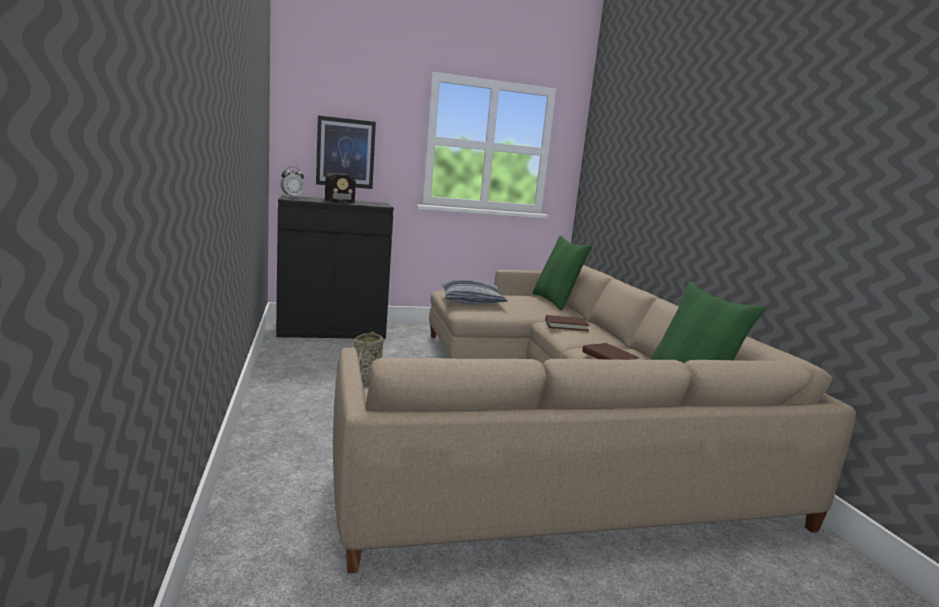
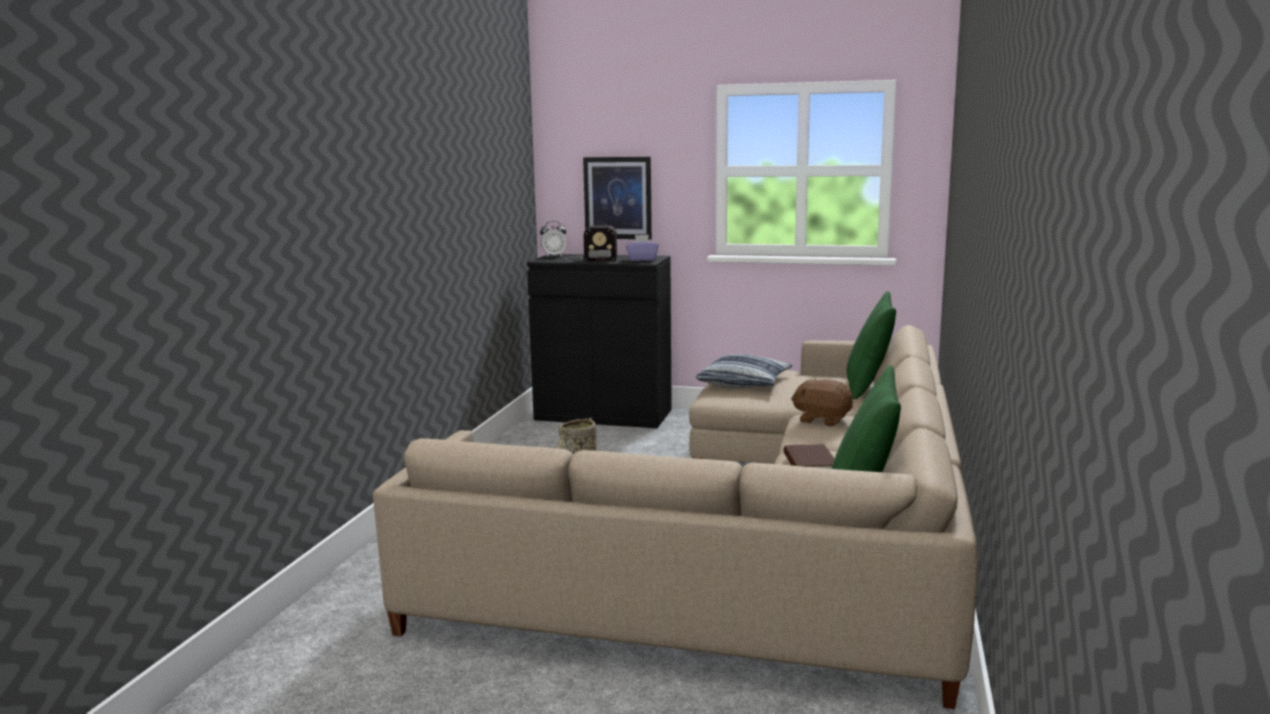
camera: 30 degrees right, 0 degrees up
brown book [545,315,589,331] -> brown plush toy [791,379,853,427]
none -> purple tissue box [626,235,659,261]

